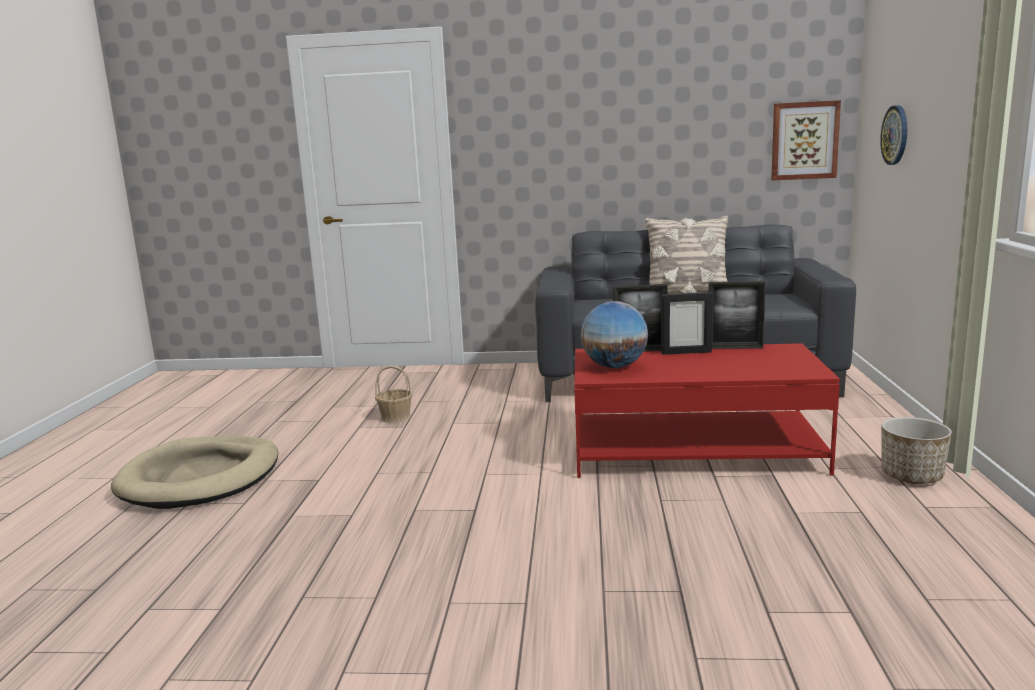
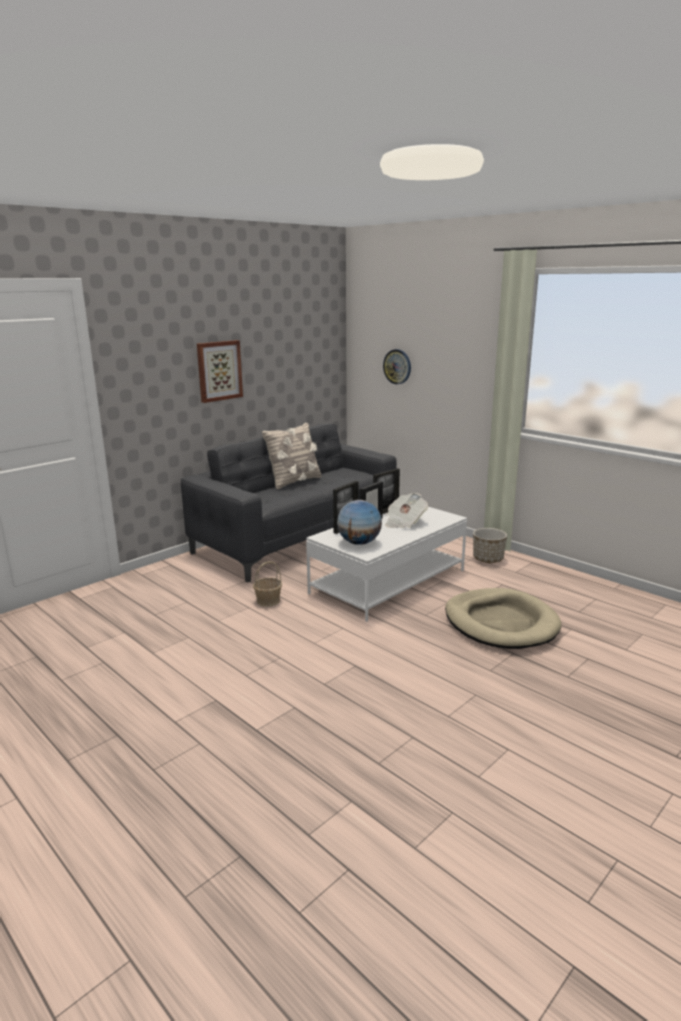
camera: 50 degrees left, 5 degrees up
beige dog bed [111,436,278,509] -> beige dog bed moved to [445,588,562,649]
basket [375,365,412,423] -> basket moved to [253,561,282,607]
red coffee table [574,343,840,478] -> white coffee table [306,507,467,622]
picture [771,100,841,180] -> picture moved to [197,340,243,403]
none -> newspaper [385,493,428,528]

